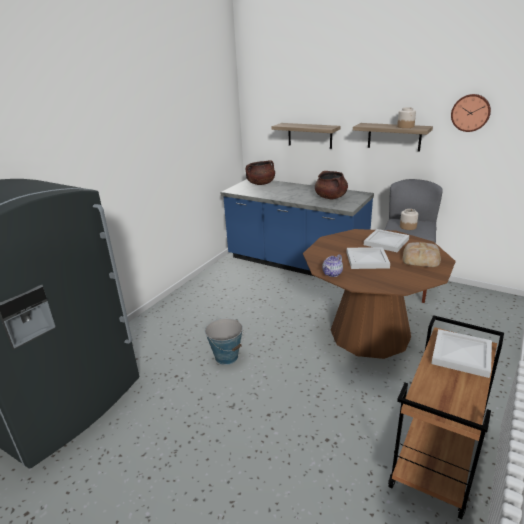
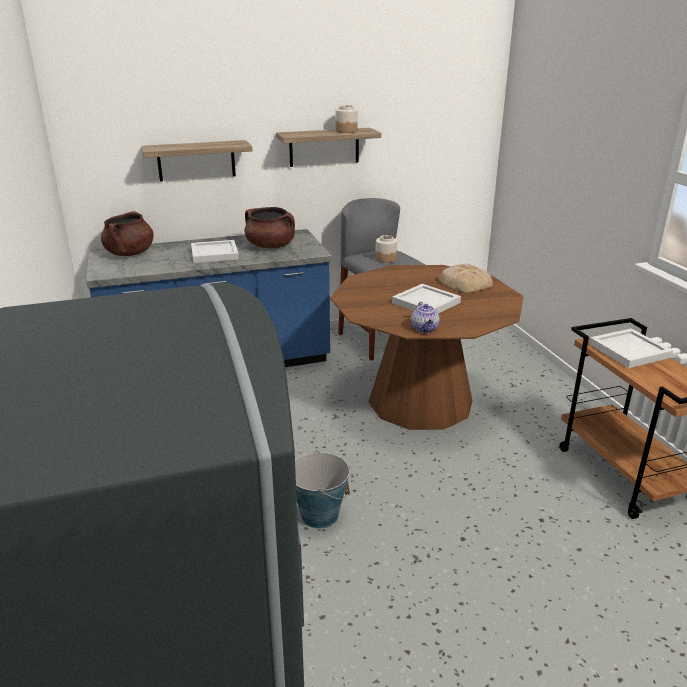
camera: 50 degrees left, 0 degrees up
white tray [364,229,409,252] -> white tray moved to [191,240,239,263]
wall clock [451,94,491,132] -> none

